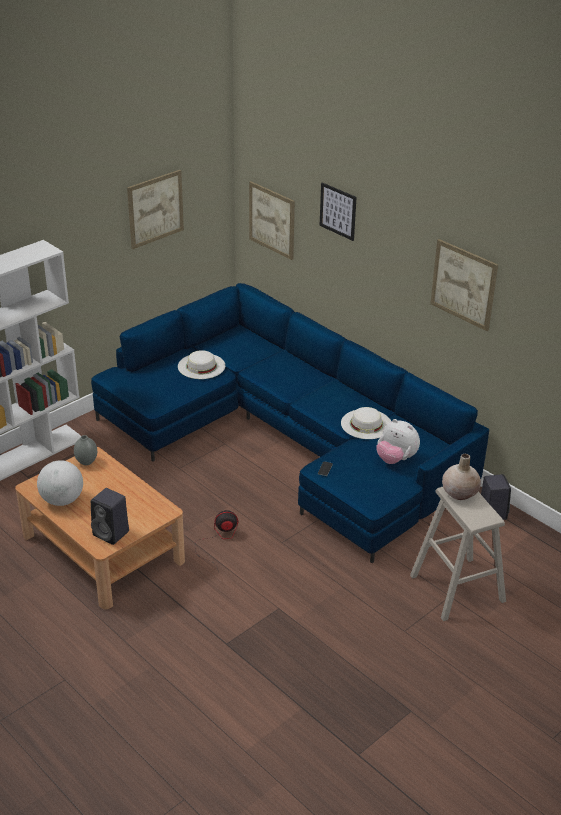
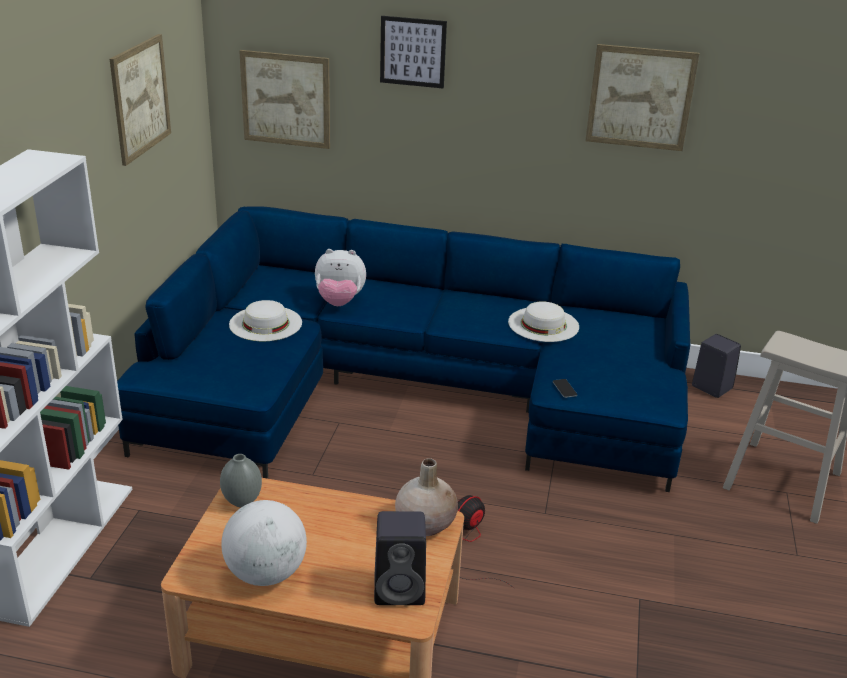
camera: 35 degrees left, 5 degrees down
plush toy [376,419,420,464] -> plush toy moved to [315,249,366,306]
beige vase [442,454,481,500] -> beige vase moved to [395,458,458,536]

